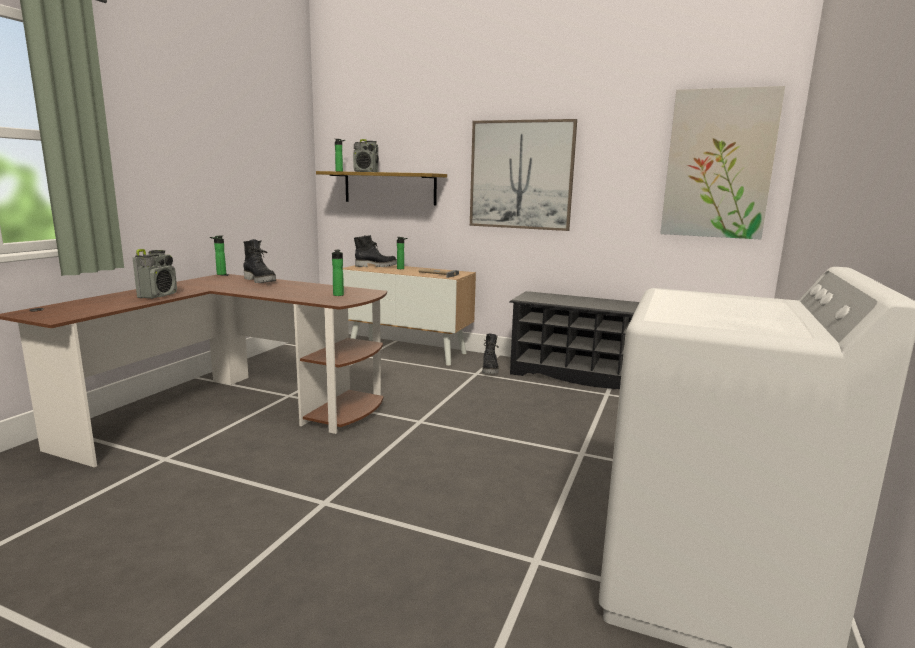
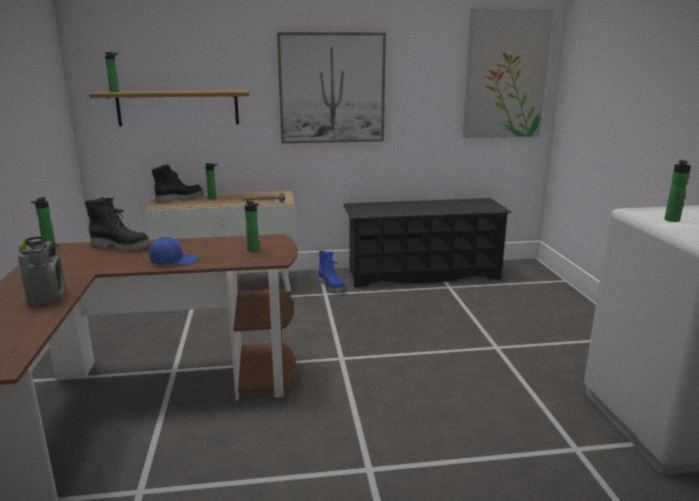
camera: 30 degrees left, 5 degrees up
radio [353,139,379,172] -> none
black boot [482,334,499,374] -> blue boot [318,251,345,292]
none -> blue cap [149,237,199,265]
none -> bottle [665,160,691,222]

